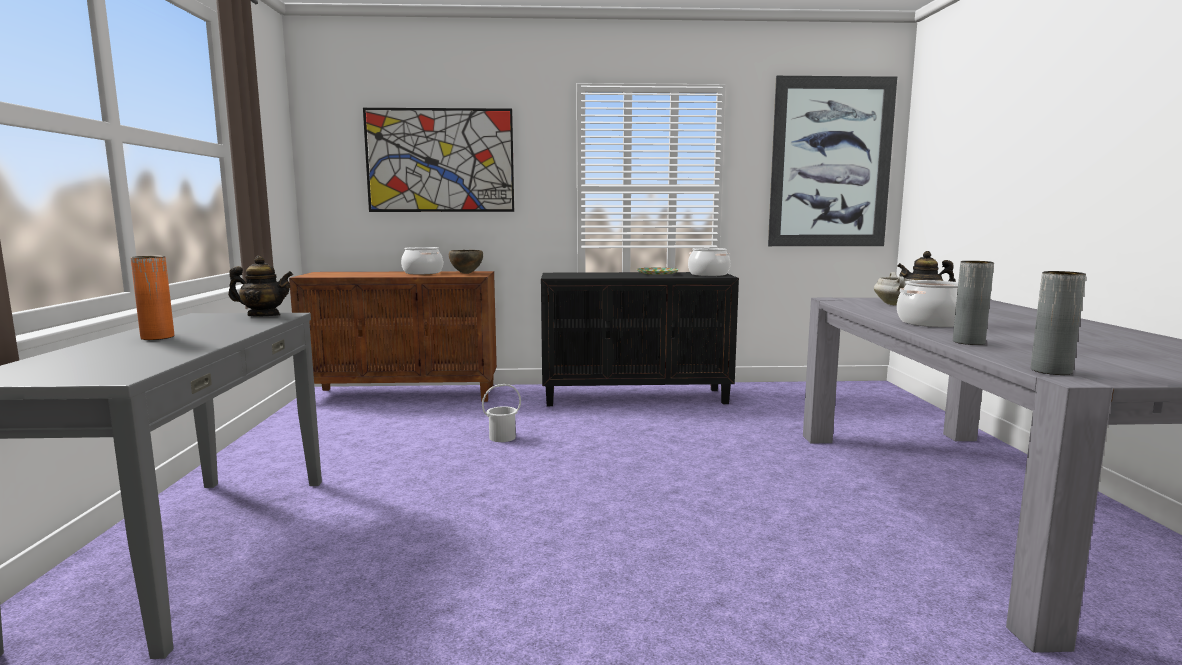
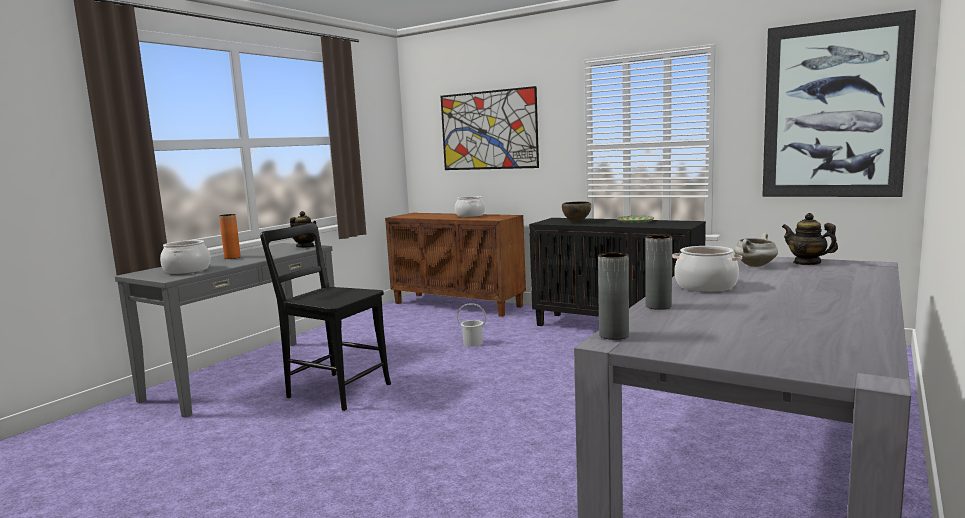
camera: 35 degrees right, 0 degrees up
brown bowl [449,250,483,274] -> brown bowl moved to [562,202,591,223]
cooking pot [688,248,730,276] -> cooking pot moved to [160,240,211,274]
none -> black chair [260,223,391,411]

